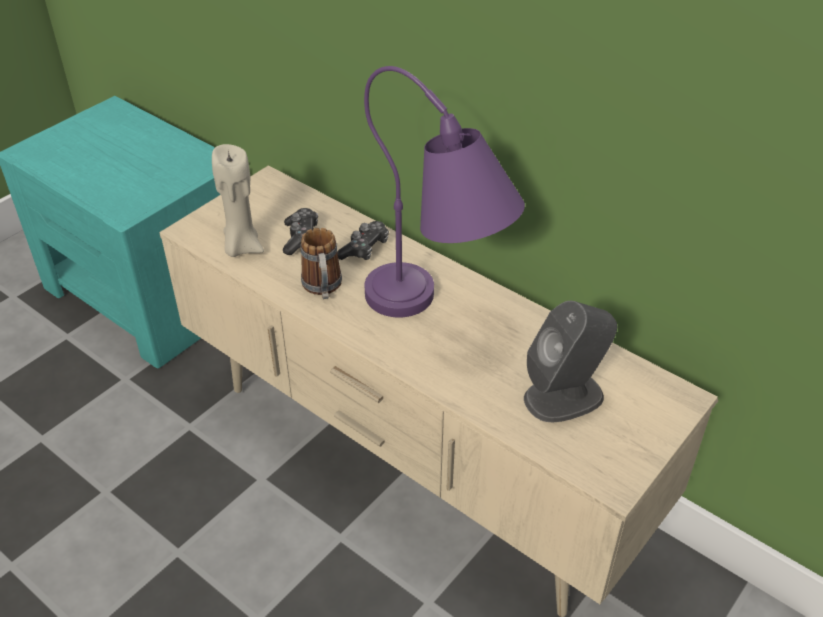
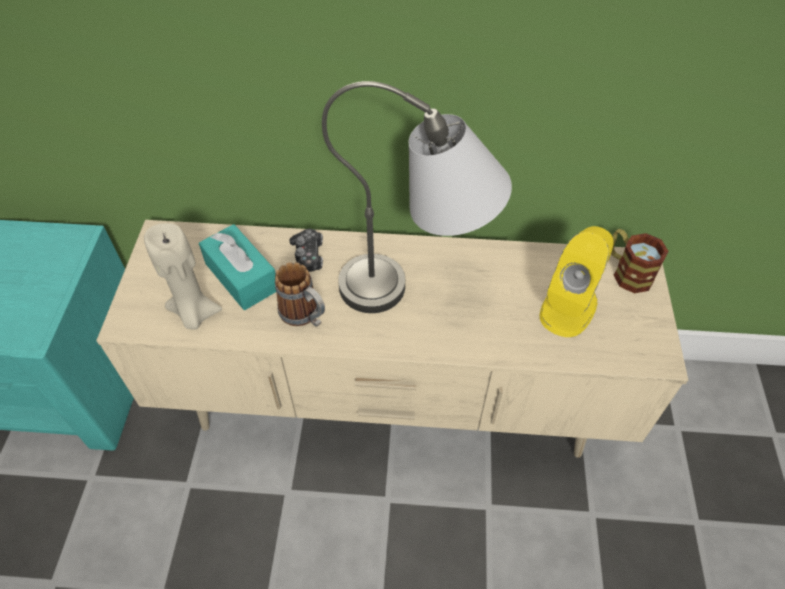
camera: 35 degrees left, 10 degrees up
game controller [283,208,318,255] -> turquoise tissue box [199,224,276,310]
purple table lamp [364,66,525,318] -> grey table lamp [322,81,512,313]
grey speaker [524,301,617,422] -> yellow speaker [540,226,614,337]
none -> mug [611,229,669,293]

